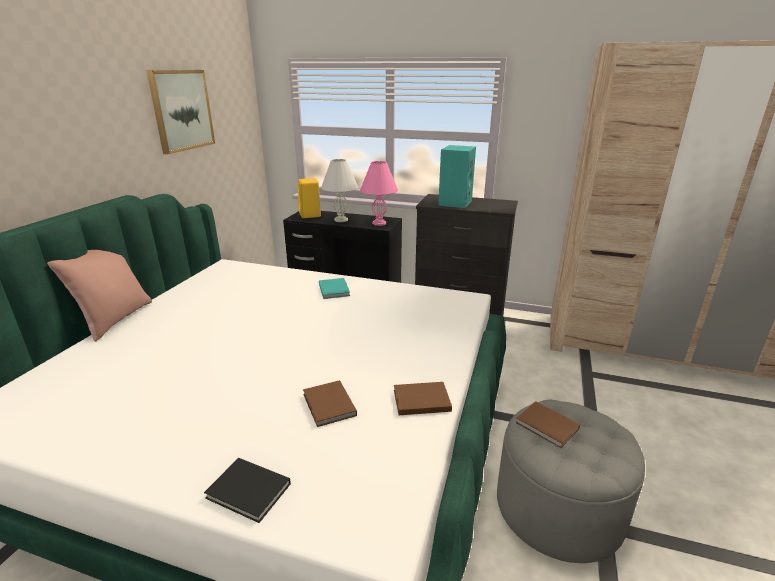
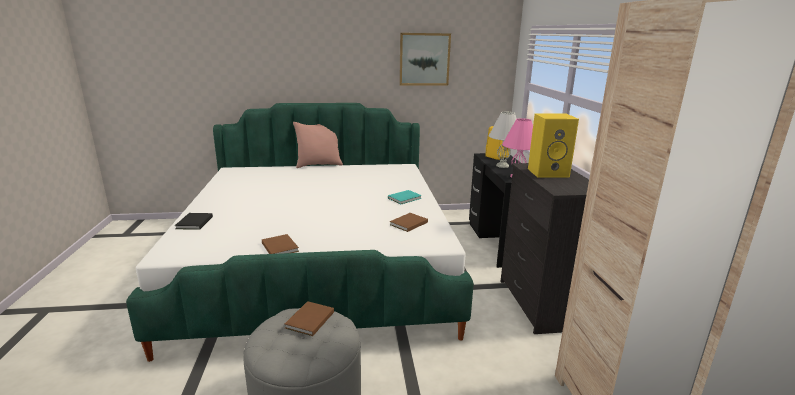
camera: 65 degrees right, 5 degrees down
brown book [303,380,357,427] -> brown book moved to [390,213,428,232]
turquoise speaker [438,145,476,208] -> yellow speaker [528,113,579,177]

